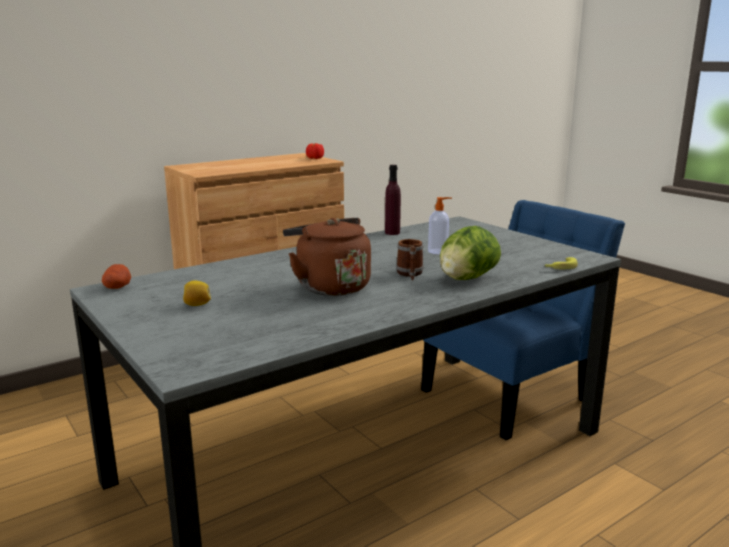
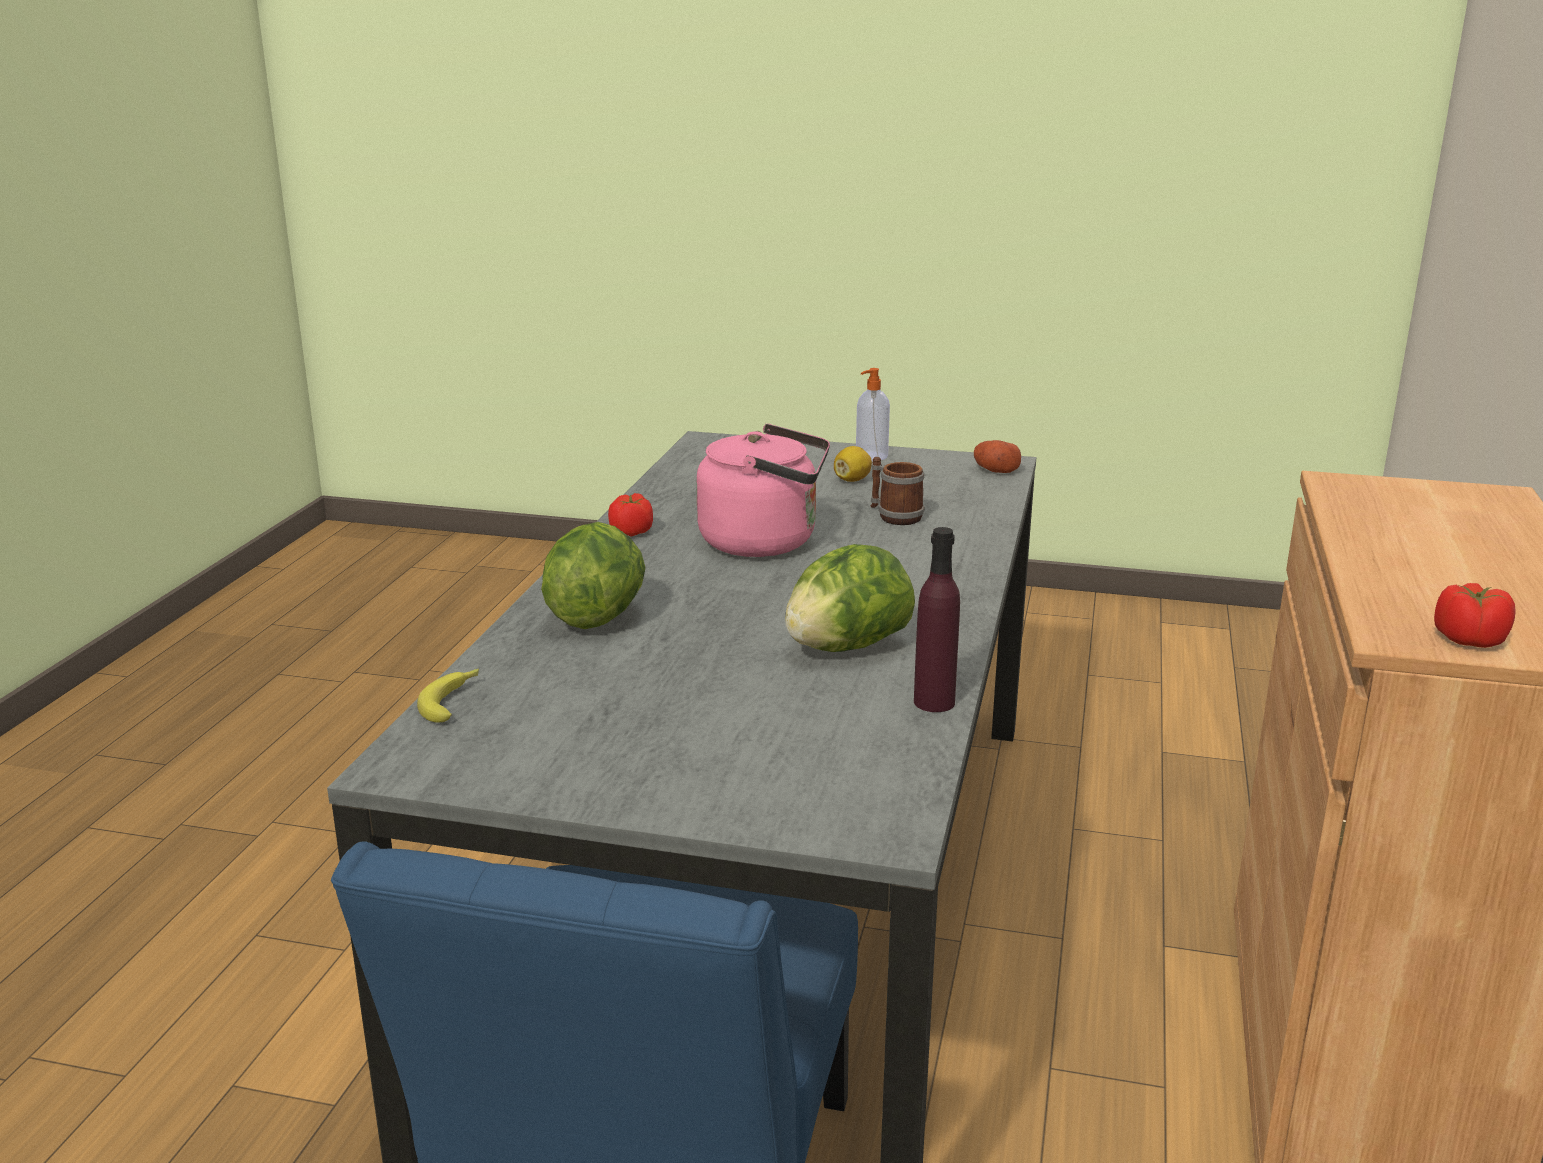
camera: 140 degrees right, 5 degrees up
brown kettle [283,218,371,296] -> pink kettle [696,424,830,557]
mug [396,239,424,280] -> mug moved to [871,457,925,525]
soap dispenser [428,197,452,254] -> soap dispenser moved to [856,368,890,461]
none -> tomato [608,493,653,537]
none -> lettuce [785,544,915,652]

